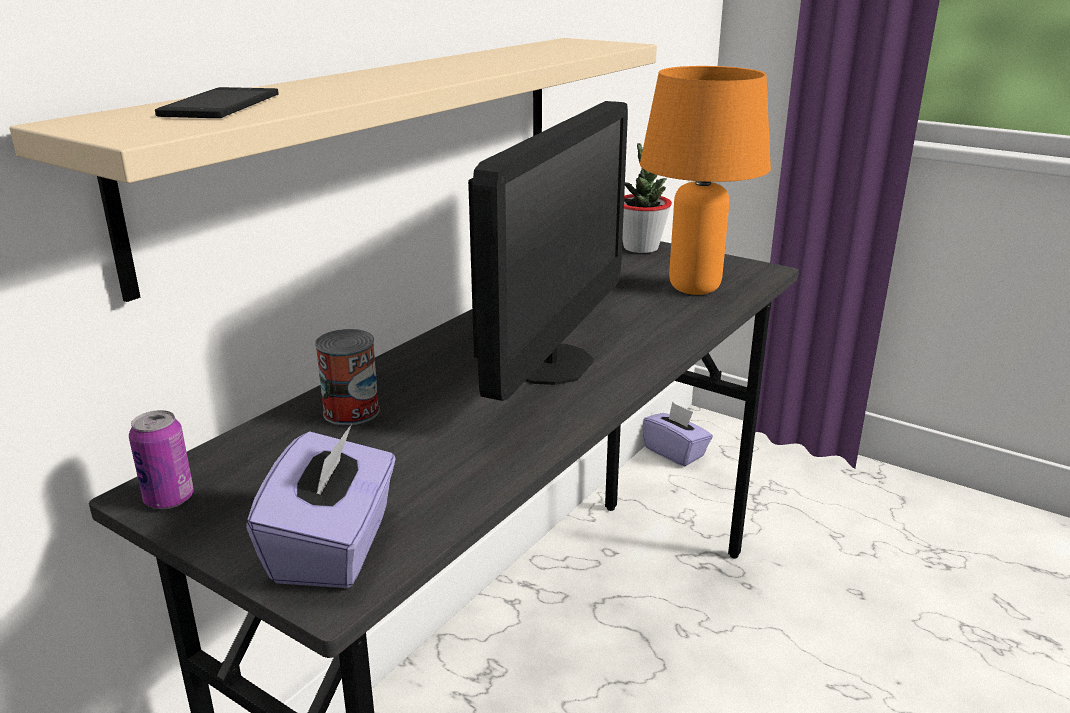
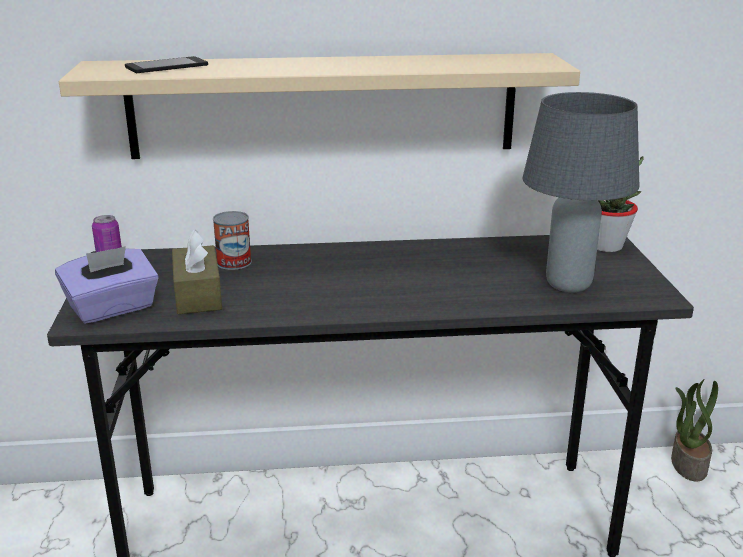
camera: 50 degrees right, 0 degrees up
monitor [468,101,628,401] -> none
orange table lamp [640,66,771,295] -> grey table lamp [522,92,639,293]
purple tissue box [643,402,713,466] -> potted plant [671,379,718,481]
none -> brown tissue box [172,230,222,314]

